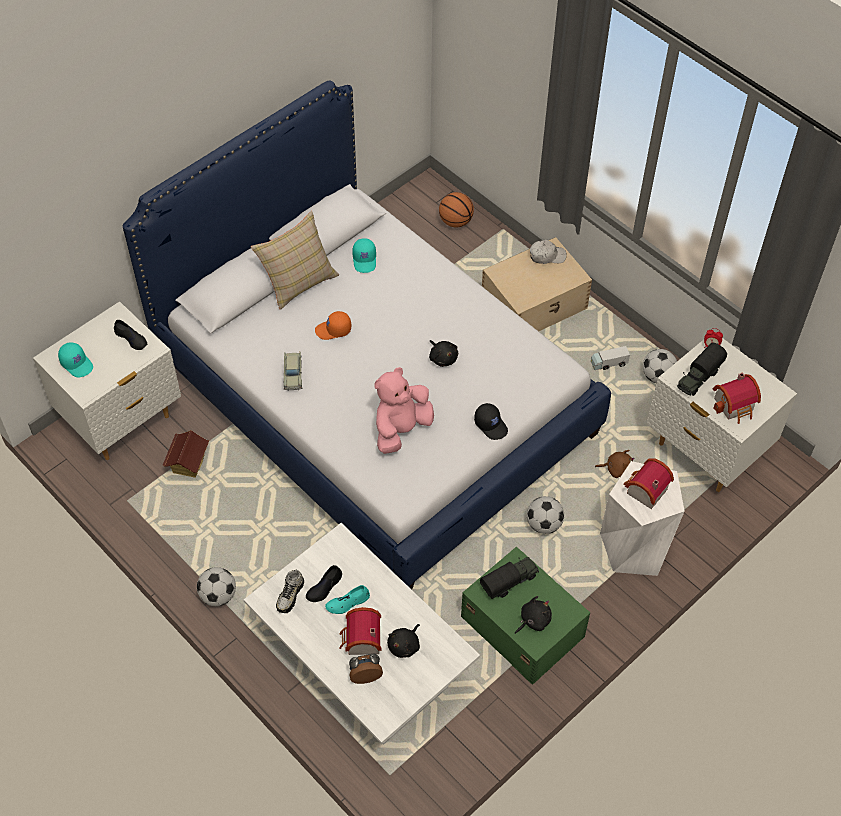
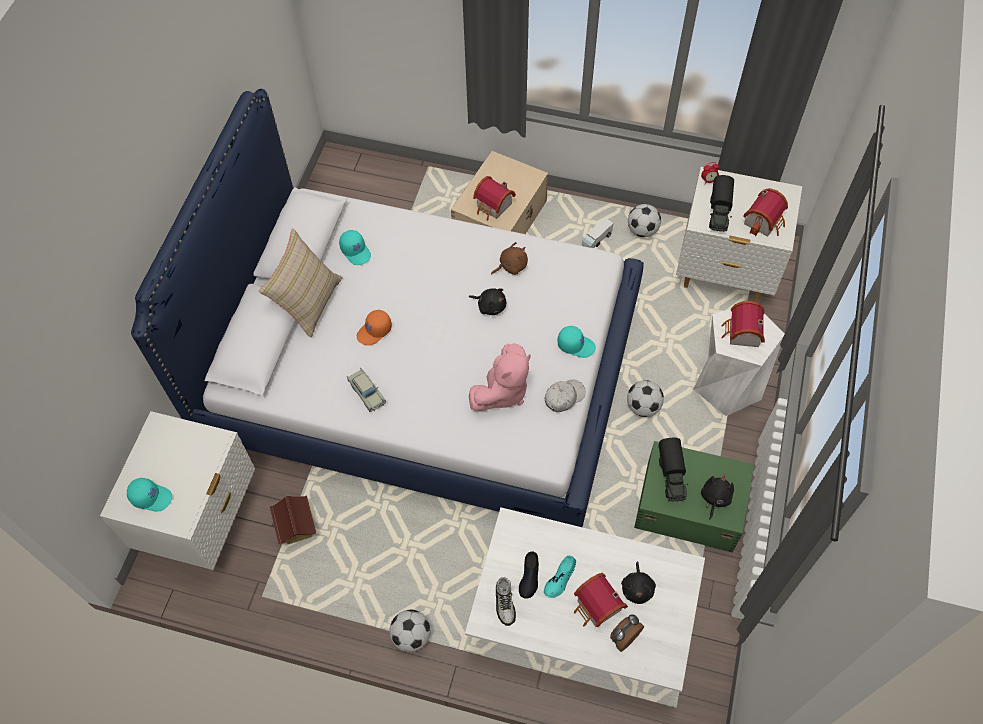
camera: 30 degrees left, 5 degrees up
black shoe [114,320,147,350] -> none
pink plush toy [374,367,434,454] -> pink plush toy turned 150 degrees counterclockwise [469,343,531,411]
basketball [439,192,474,228] -> none
black cap [474,403,508,440] -> turquoise cap [558,326,596,358]
toy truck [480,557,539,599] -> toy truck turned 150 degrees clockwise [659,438,688,502]
white cap [530,240,566,264] -> white cap moved to [545,379,586,412]
brown plush toy [595,450,635,478] -> brown plush toy moved to [491,242,528,275]
none -> toy house [473,176,516,221]

